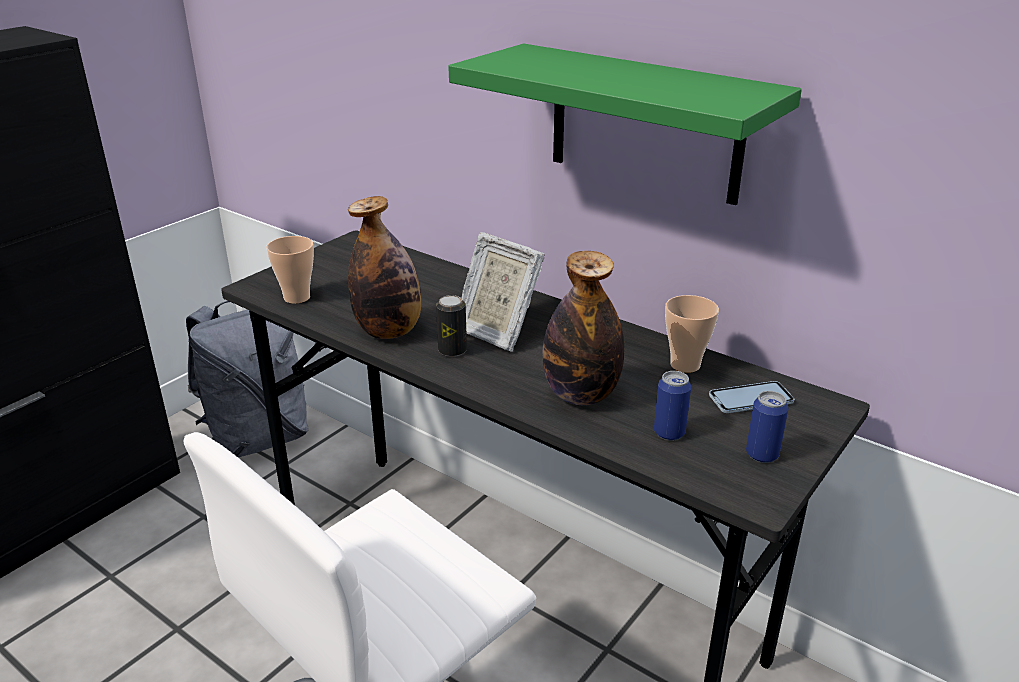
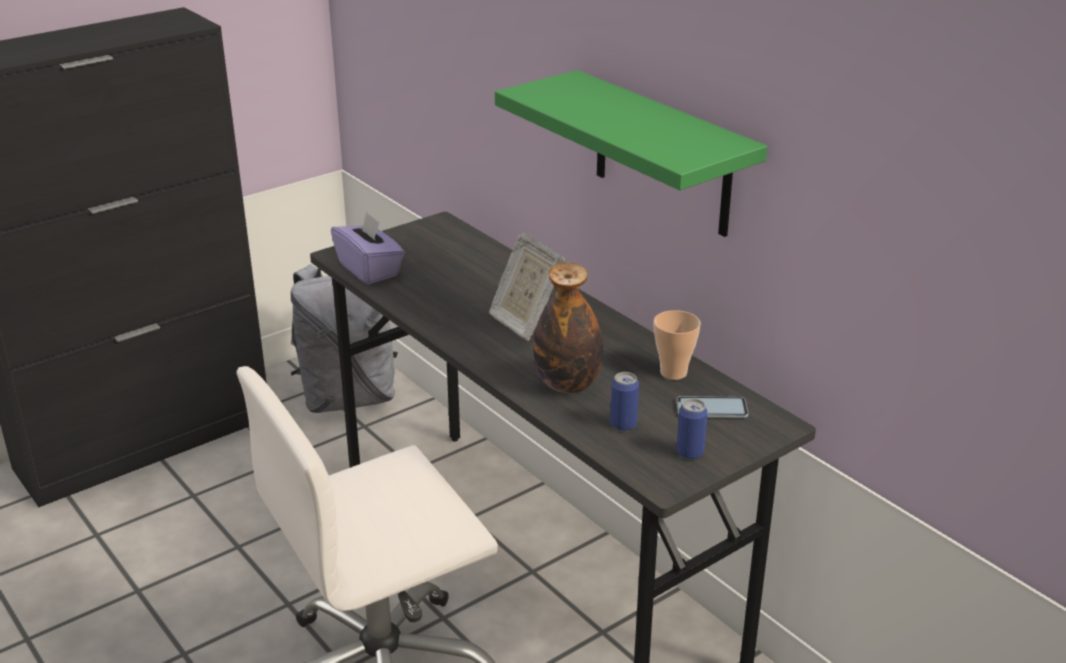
camera: 15 degrees right, 0 degrees up
cup [266,236,314,304] -> purple tissue box [331,211,404,284]
bottle [348,196,421,339] -> none
can [436,295,467,357] -> none

